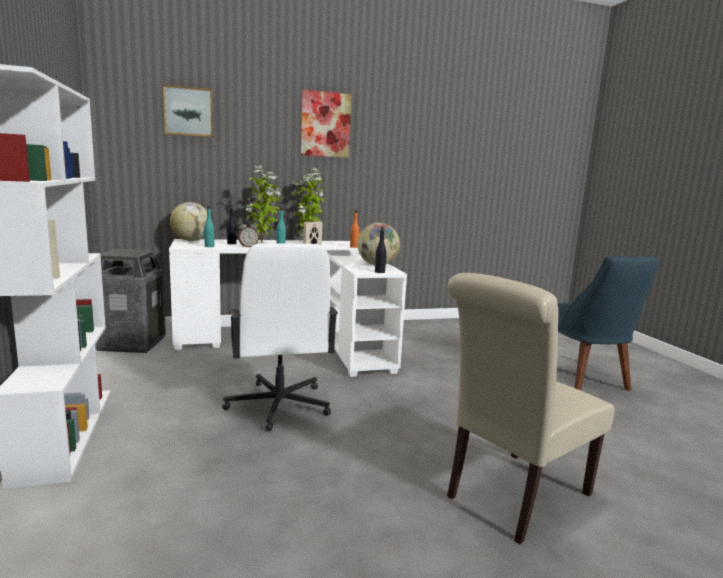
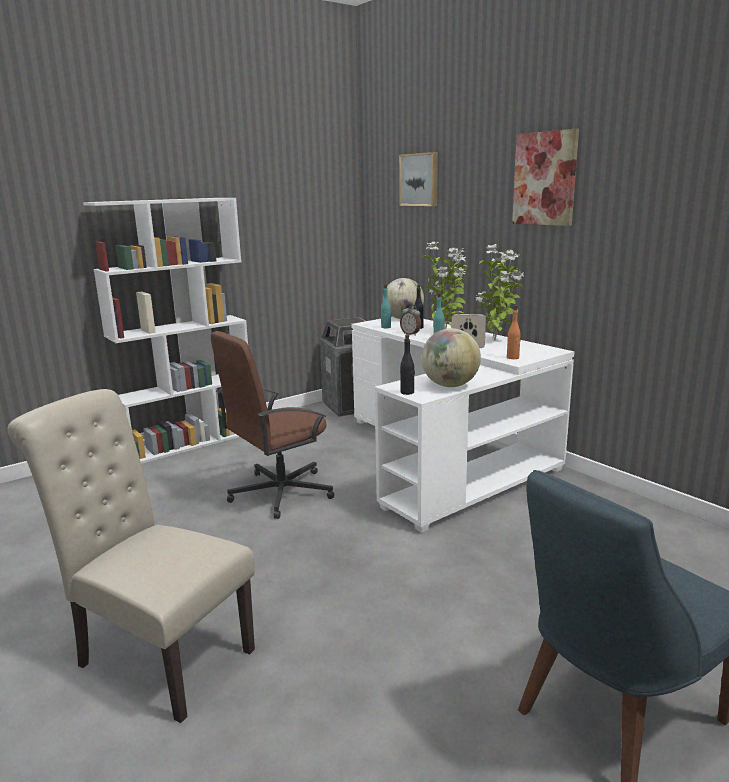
camera: 70 degrees right, 5 degrees up
white office chair [222,243,338,431] -> brown office chair [211,331,334,519]

